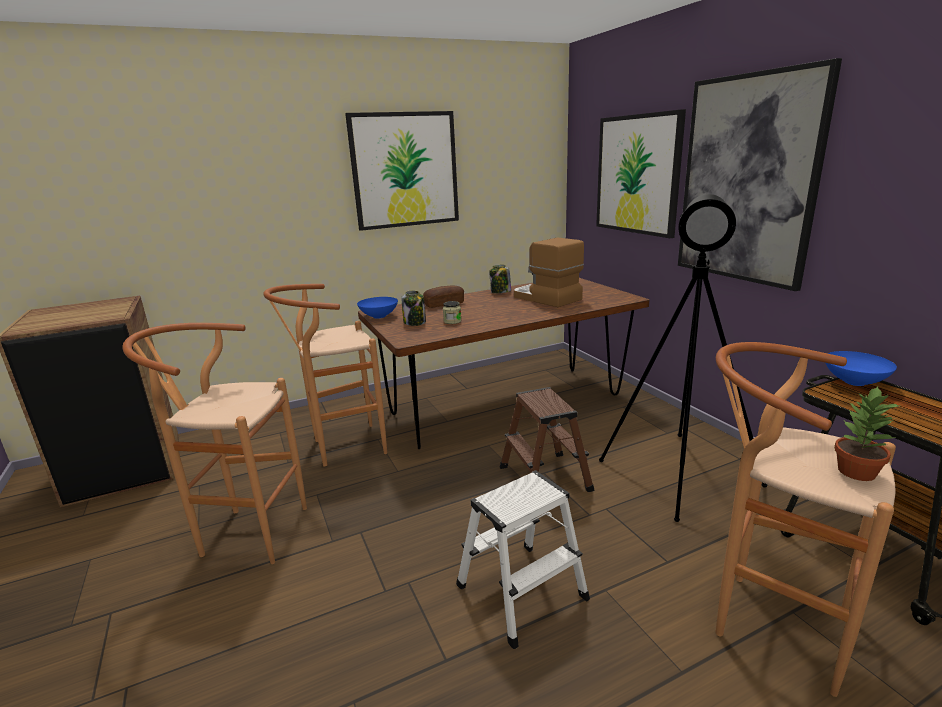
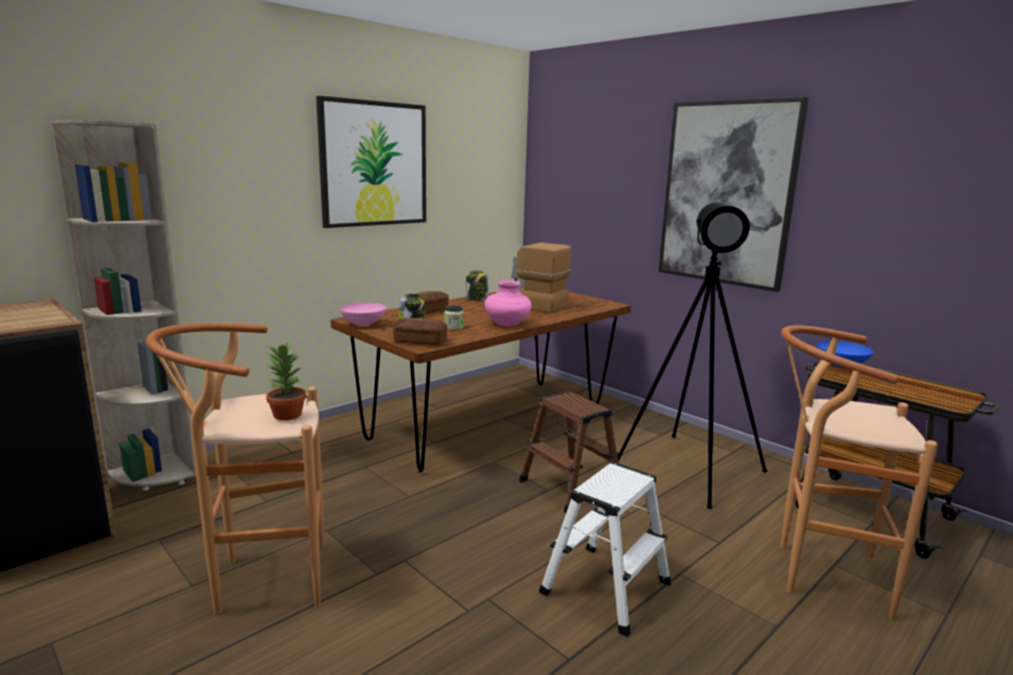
camera: 20 degrees left, 5 degrees down
brown stool [263,284,387,467] -> none
blue bowl [357,297,398,319] -> pink bowl [339,302,387,326]
picture [596,109,686,238] -> none
potted plant [834,387,901,481] -> potted plant moved to [263,341,306,420]
none -> beige bookcase [51,120,196,491]
none -> bread [393,318,447,346]
none -> pink vase [485,281,532,327]

